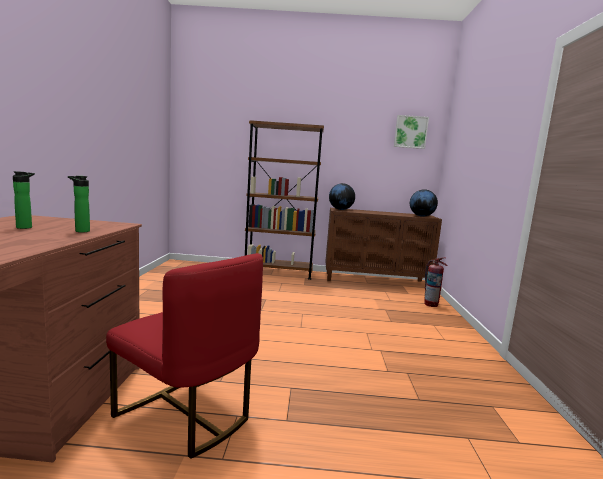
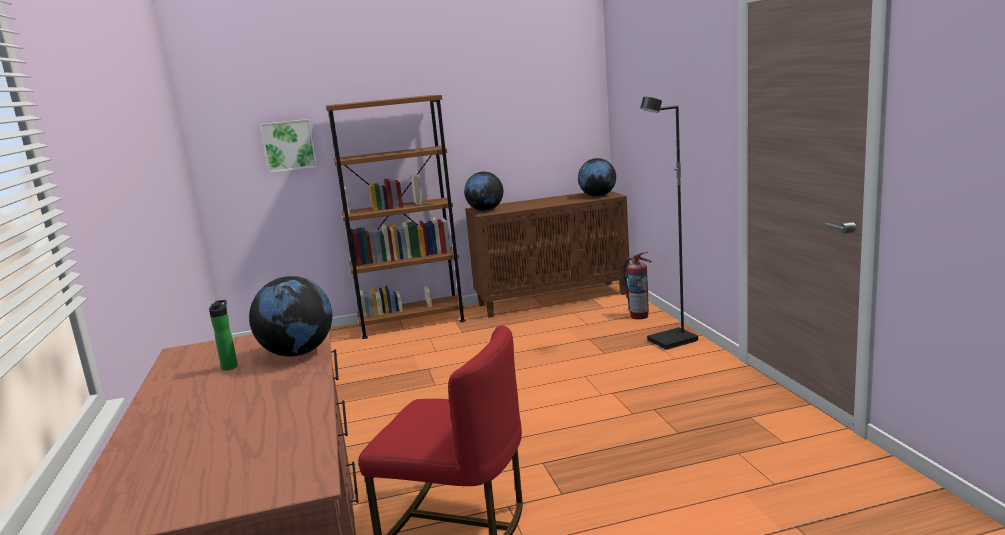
camera: 15 degrees left, 5 degrees up
bottle [68,176,90,232] -> globe [249,276,332,357]
picture [394,115,429,149] -> picture moved to [260,119,317,173]
none -> black floor lamp [640,97,698,350]

